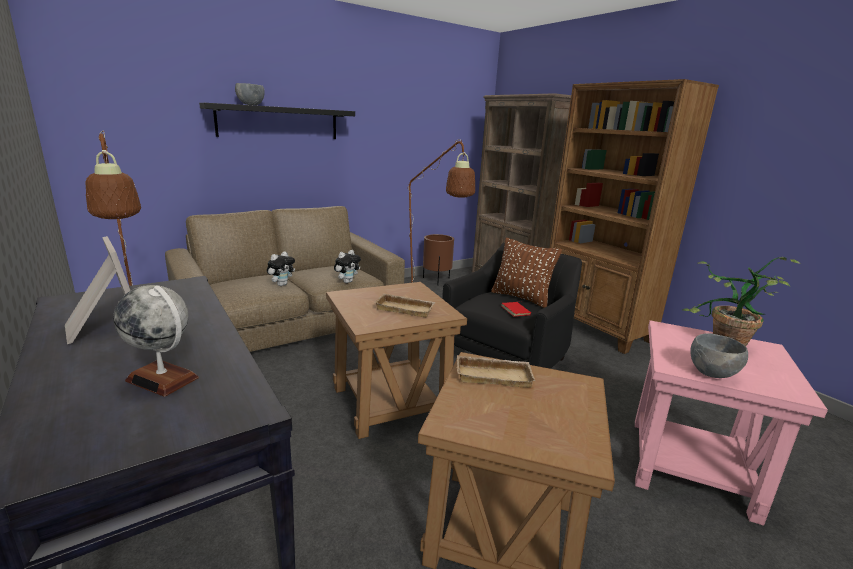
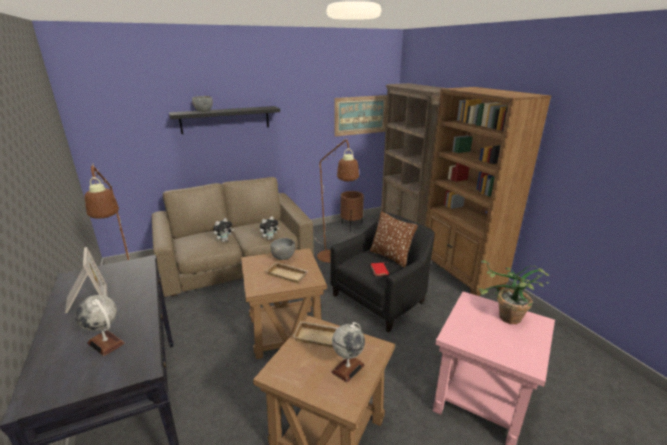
camera: 10 degrees right, 5 degrees up
grey bowl [690,333,748,378] -> grey bowl moved to [270,238,295,260]
none -> globe [331,322,365,383]
none -> picture [334,95,387,137]

